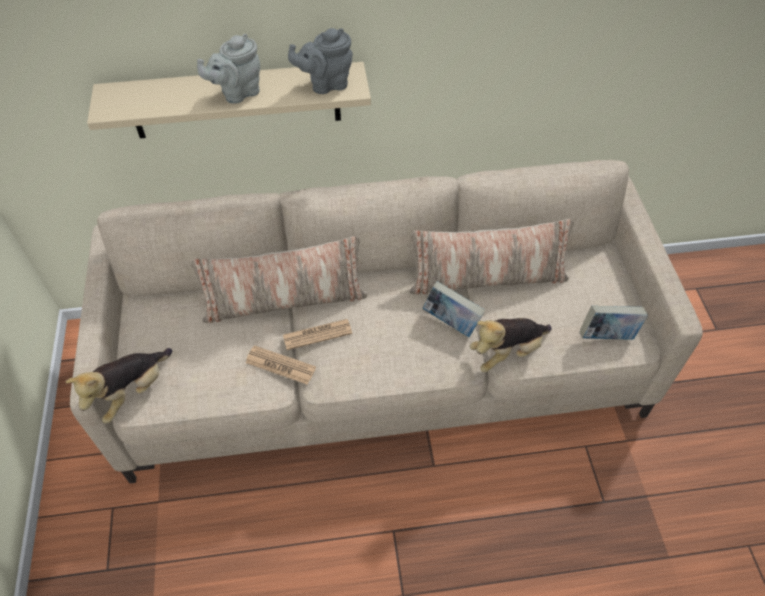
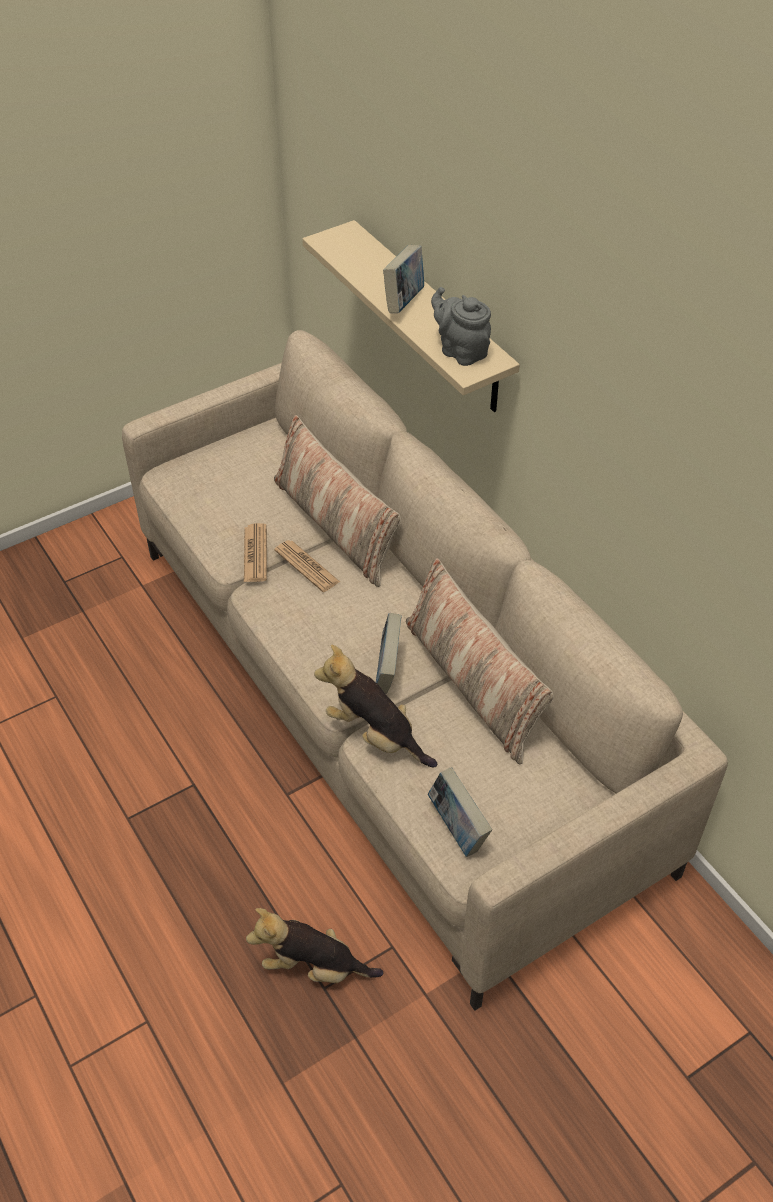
camera: 65 degrees right, 5 degrees down
plush toy [65,348,172,423] -> plush toy moved to [246,908,383,983]
grey teapot [197,34,260,104] -> book [383,245,424,313]

